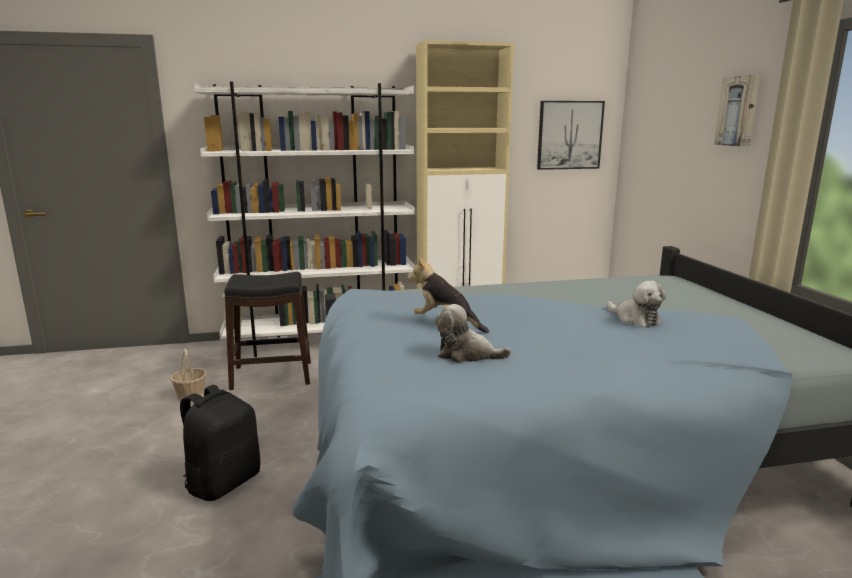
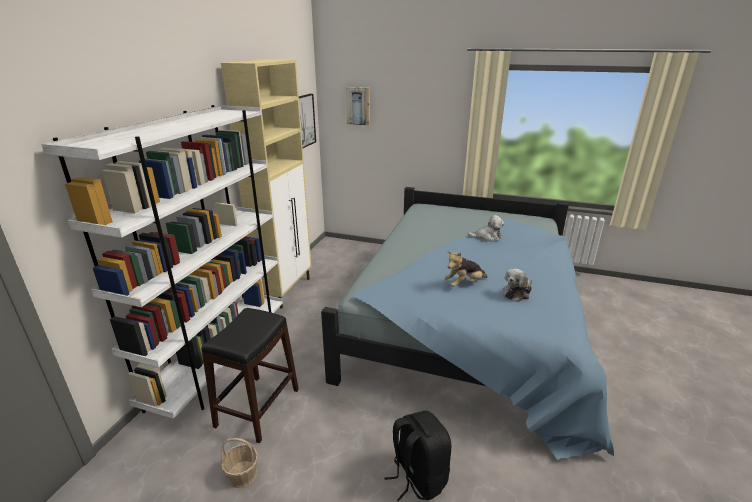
camera: 60 degrees left, 10 degrees up
picture [714,75,761,147] -> picture moved to [346,87,370,125]

